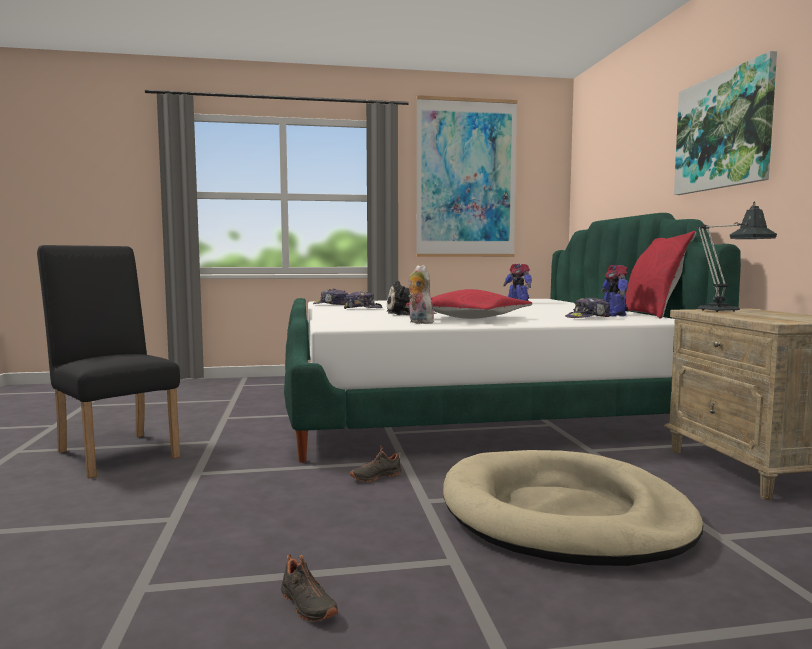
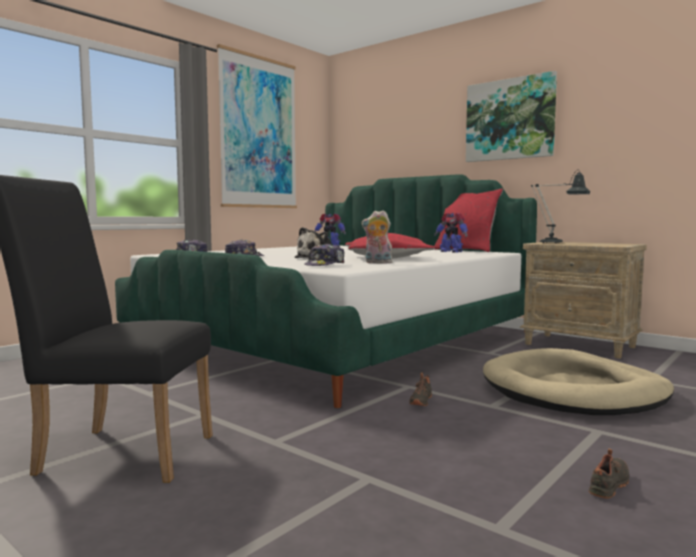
camera: 40 degrees left, 0 degrees up
black shoe [281,554,338,622] -> black shoe turned 60 degrees counterclockwise [589,448,629,499]
cap [565,297,610,318] -> cap moved to [304,243,345,266]

